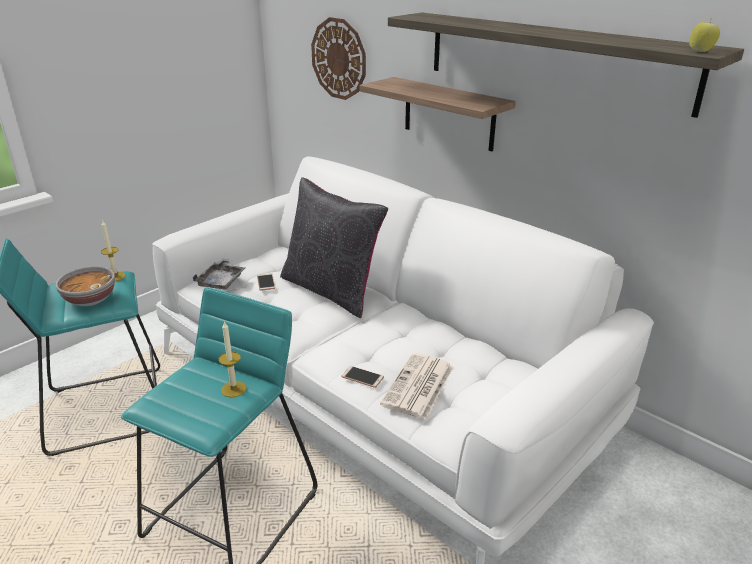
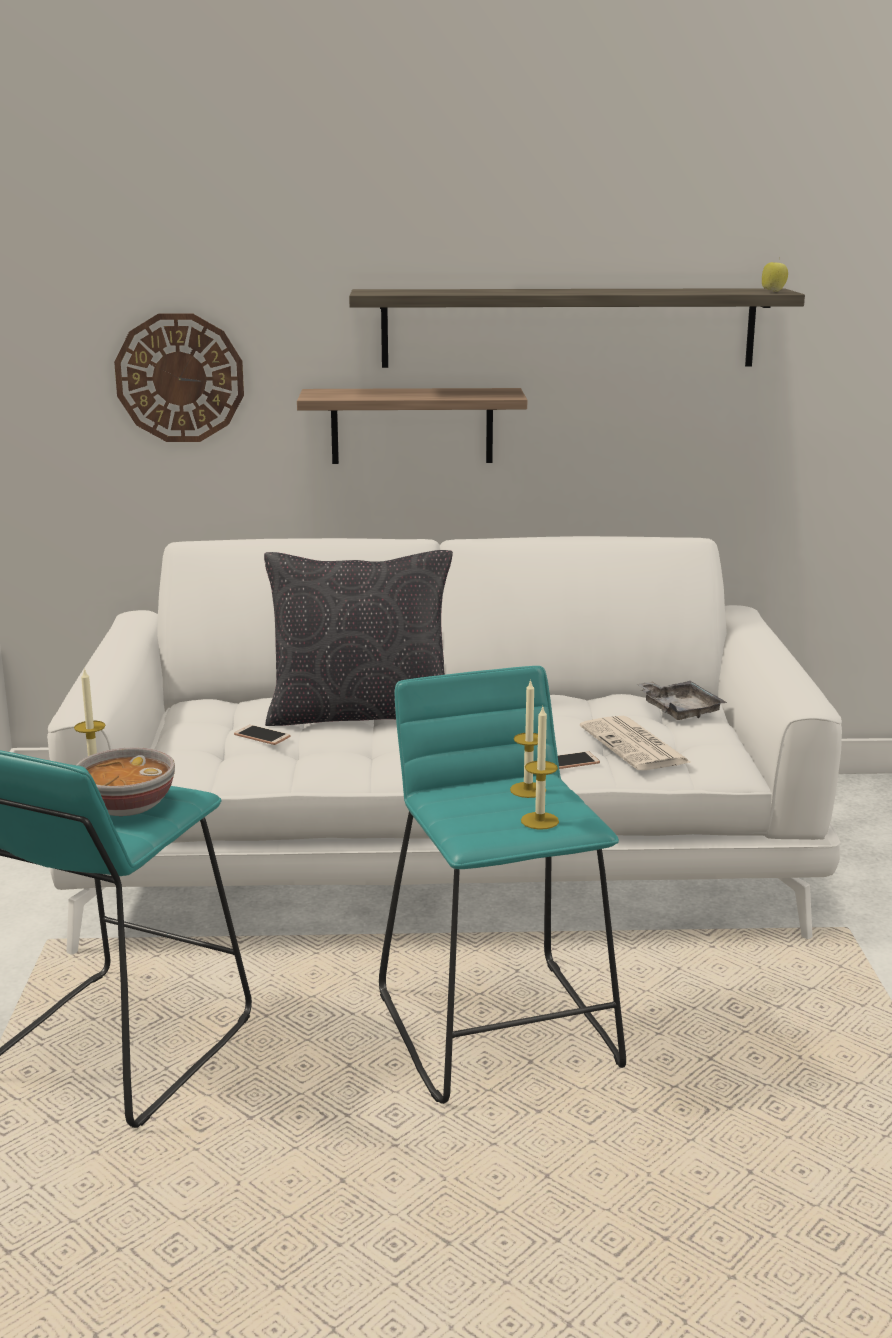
camera: 45 degrees left, 10 degrees down
grey tray [193,259,245,290] -> grey tray moved to [636,681,727,720]
none -> candle [521,707,559,829]

